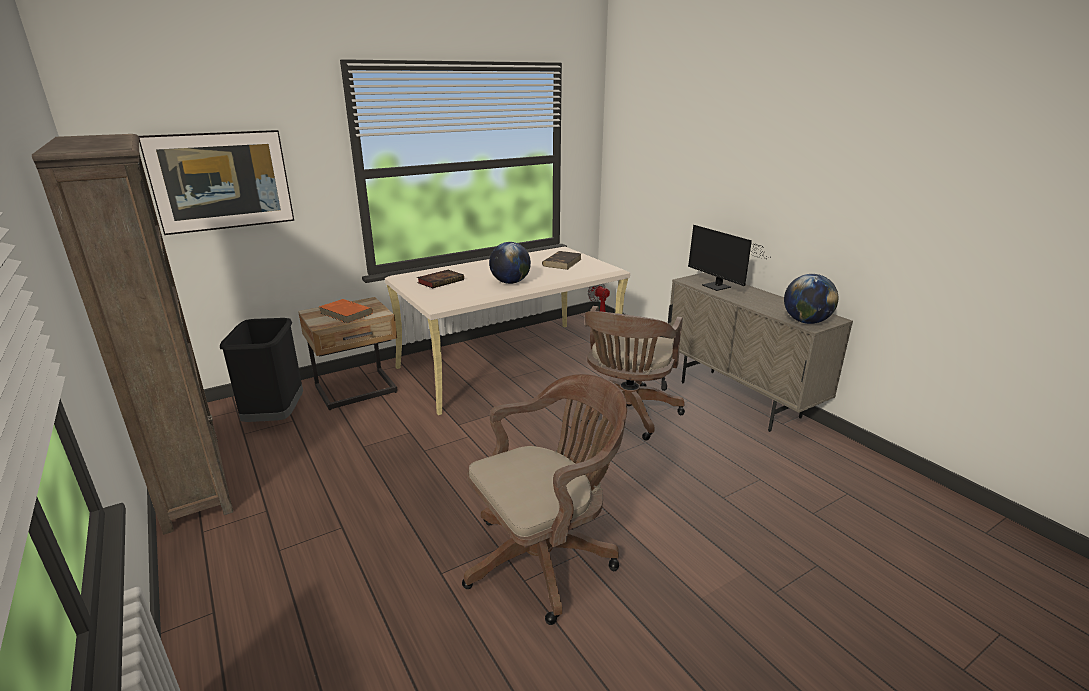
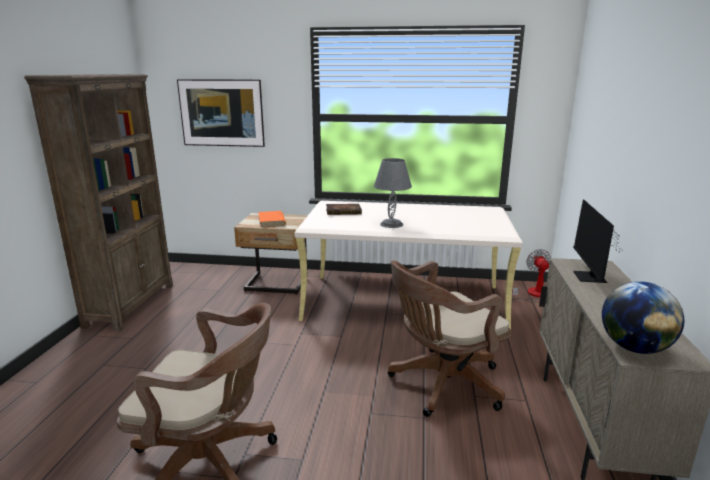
camera: 40 degrees right, 5 degrees down
black trash can [220,318,303,422] -> none
globe [489,242,531,284] -> grey table lamp [374,158,412,228]
brown book [542,251,582,270] -> none

